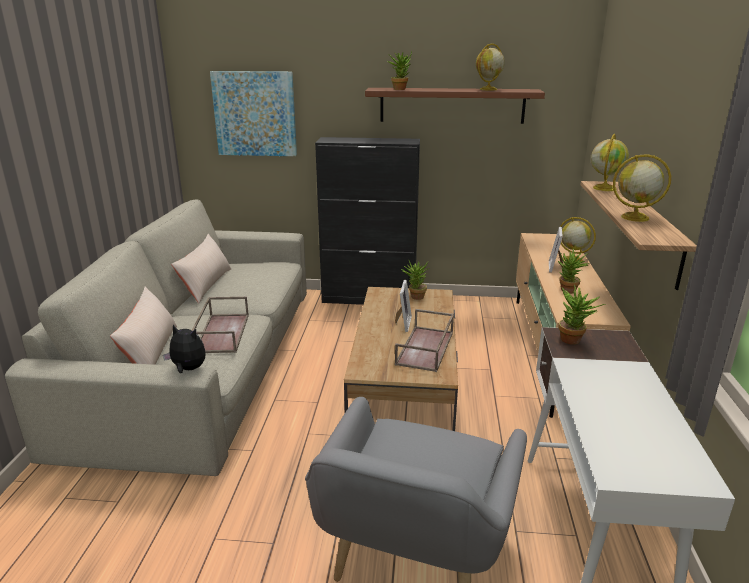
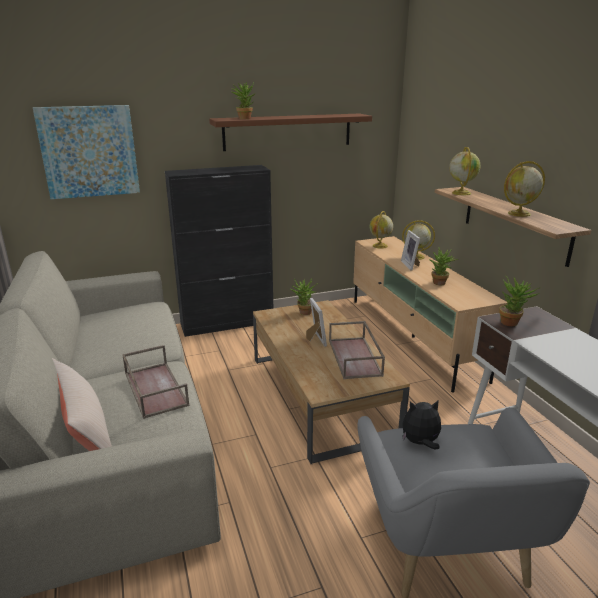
camera: 25 degrees left, 0 degrees up
plush toy [163,325,206,373] -> plush toy moved to [403,400,441,449]
beige pillow [171,234,231,304] -> none
globe [476,43,505,91] -> globe moved to [370,211,393,249]

